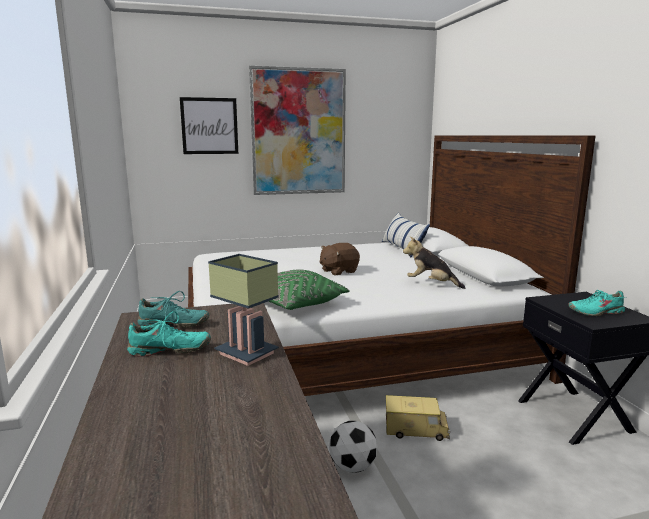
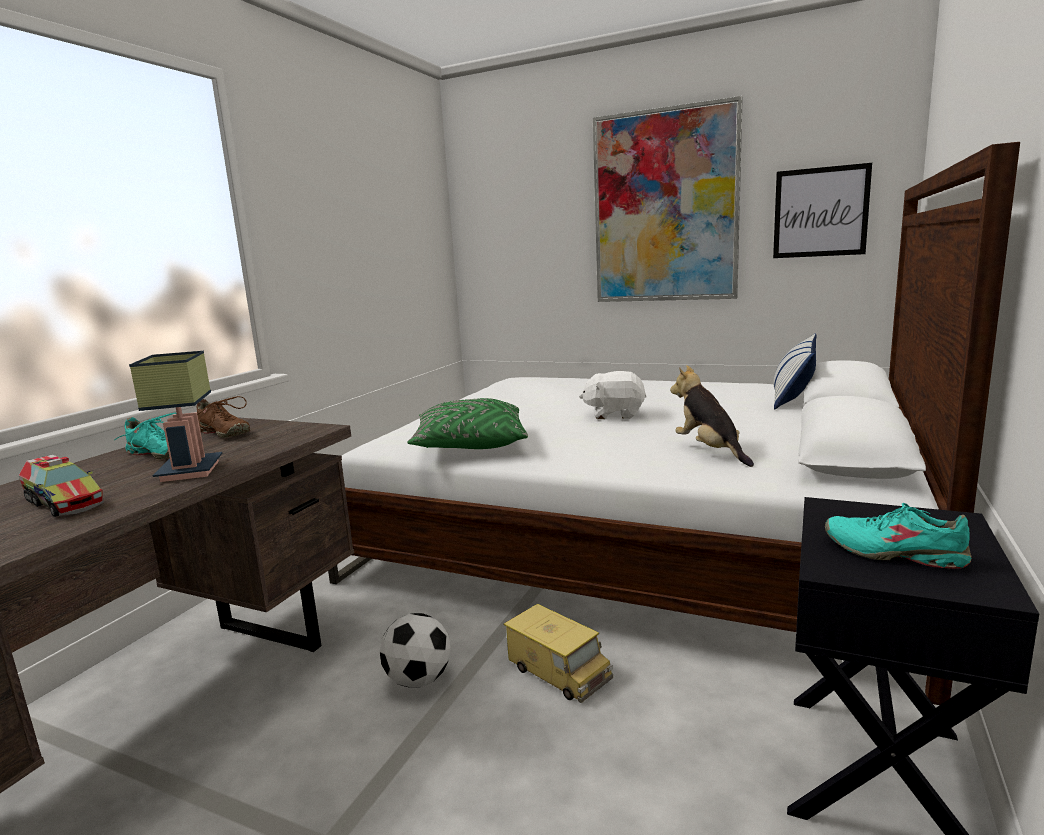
camera: 40 degrees right, 0 degrees up
turquoise shoe [138,291,209,328] -> brown shoe [197,396,250,438]
picture [180,97,238,154] -> picture moved to [773,163,872,258]
brown plush toy [320,243,360,276] -> white plush toy [579,371,647,419]
none -> toy truck [18,455,104,517]

